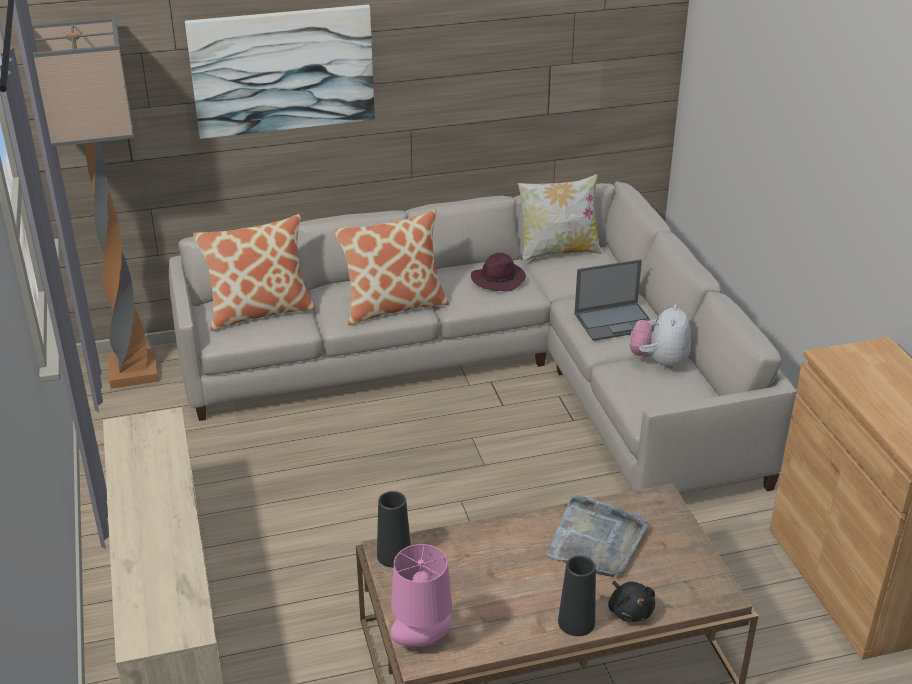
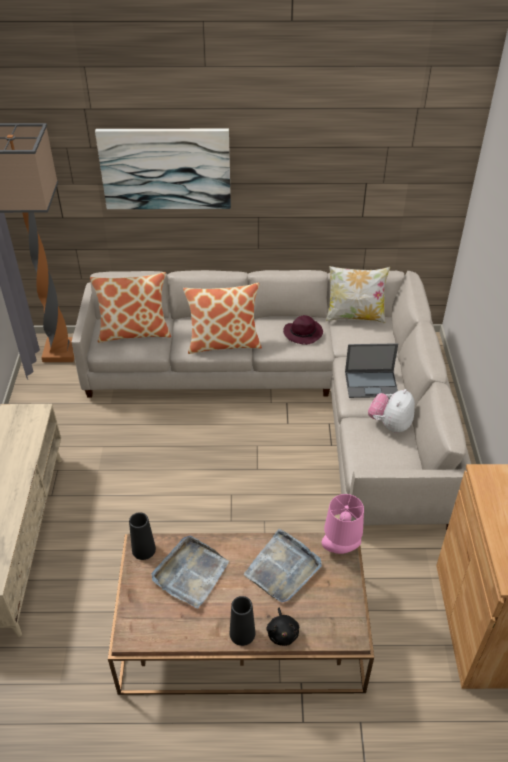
camera: 15 degrees right, 10 degrees up
pink table lamp [391,544,452,649] -> pink table lamp moved to [322,494,364,554]
none -> grey tray [152,536,229,609]

